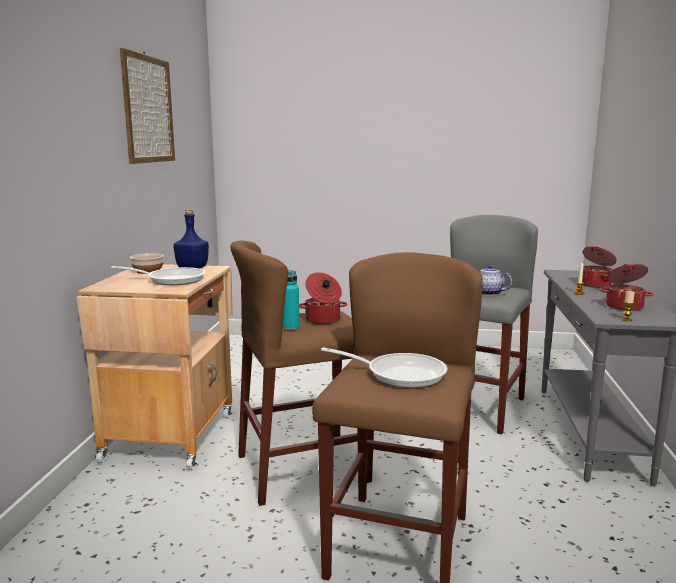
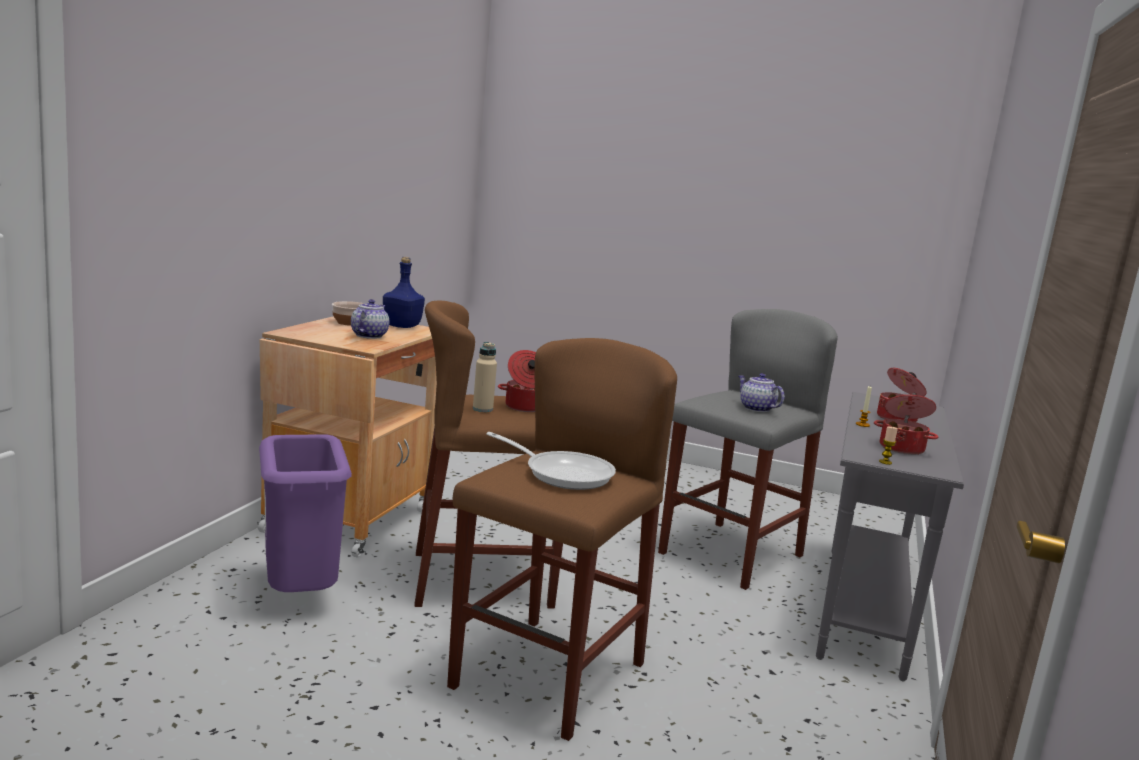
camera: 10 degrees right, 0 degrees up
frying pan [111,266,206,285] -> teapot [351,299,389,339]
picture [120,48,175,164] -> none
turquoise bottle [283,270,300,330] -> beige bottle [473,342,497,412]
none -> purple trash can [259,434,352,592]

